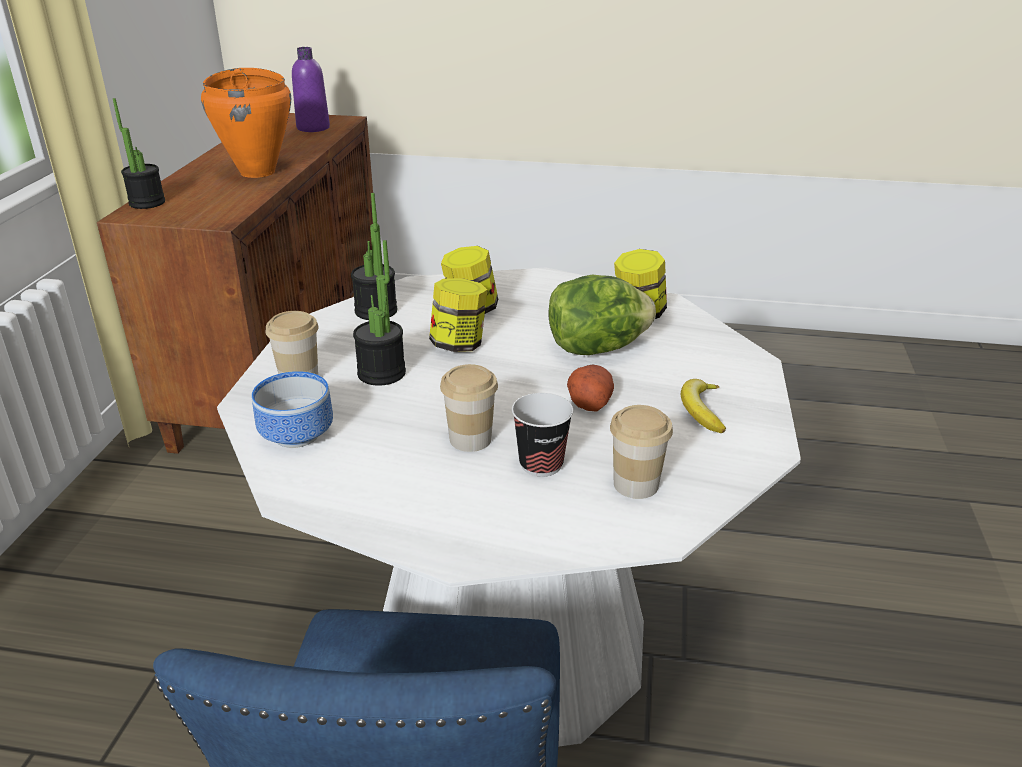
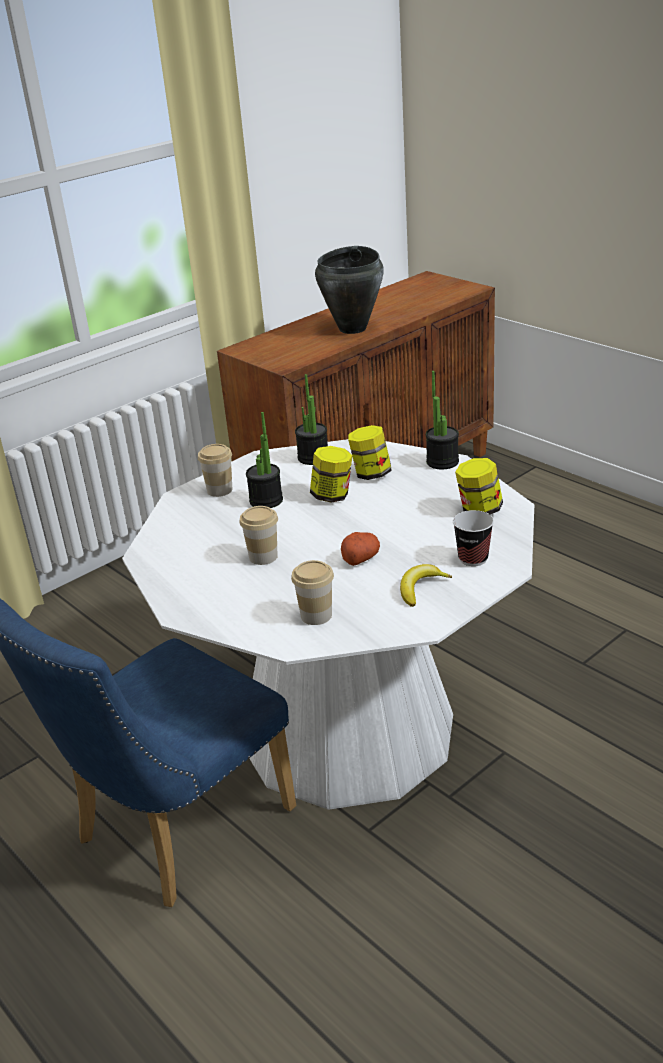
camera: 40 degrees right, 0 degrees up
potted plant [113,98,165,209] -> potted plant moved to [426,371,459,470]
orange cooking pot [201,68,291,178] -> black cooking pot [315,246,384,334]
bowl [251,371,333,448] -> none
purple bottle [292,47,330,132] -> none
cup [512,393,573,477] -> cup moved to [453,510,494,566]
lettuce [548,275,656,355] -> none

